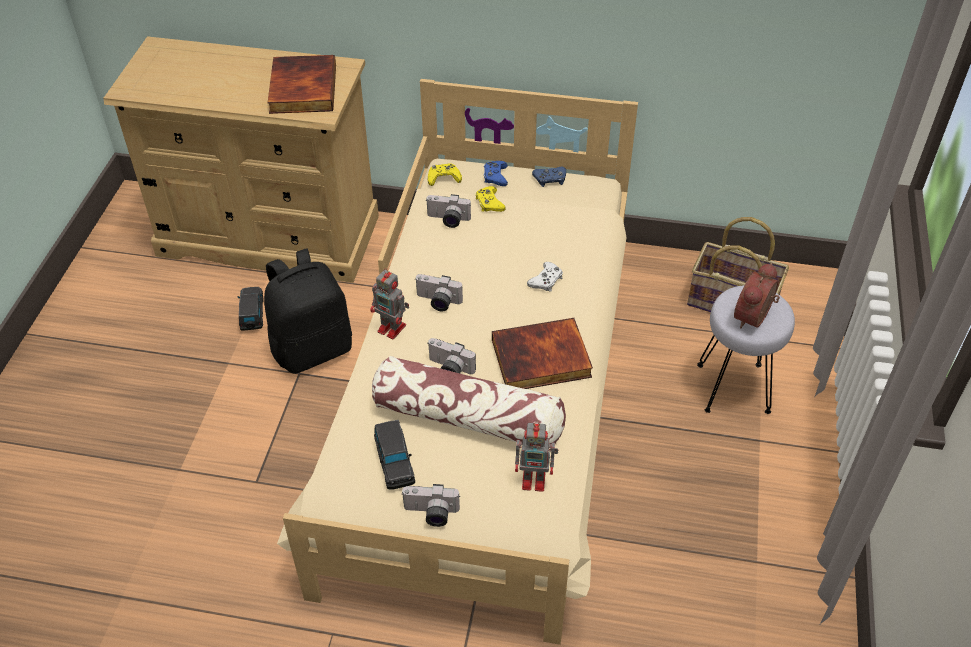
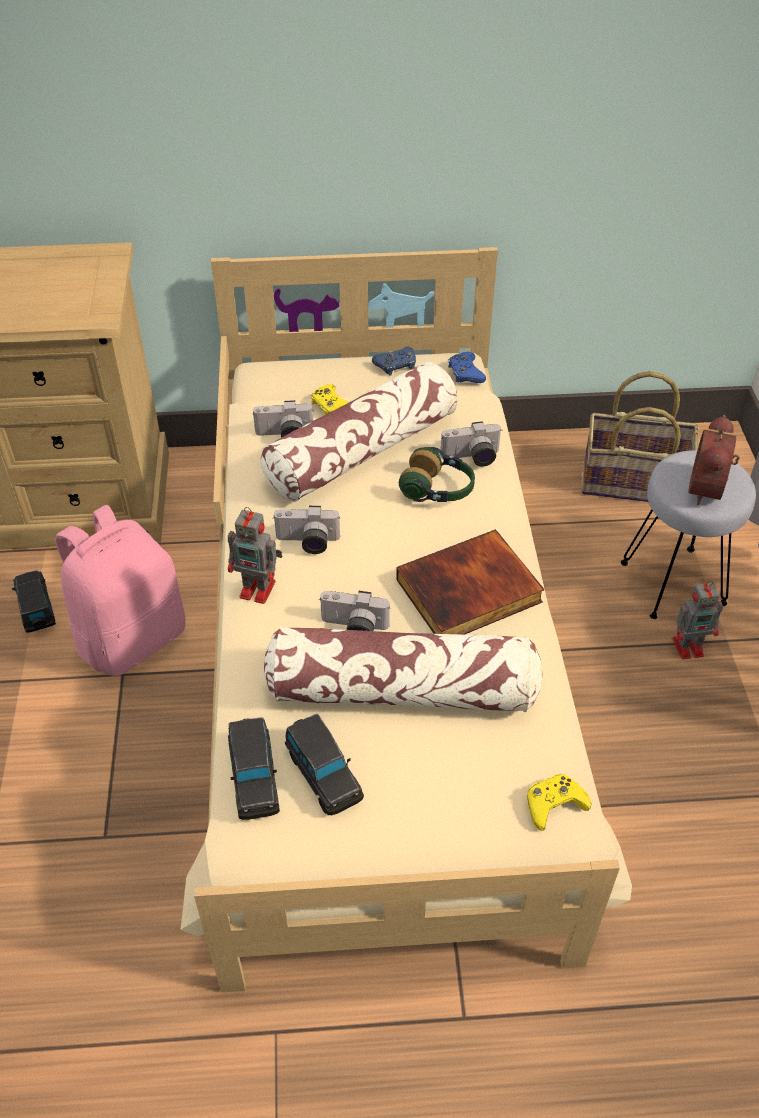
camera: 15 degrees left, 0 degrees up
black backpack [264,249,352,374] -> pink backpack [55,505,186,676]
book [267,55,336,114] -> none
camera [401,484,460,527] -> camera moved to [440,421,501,467]
yellow game controller [428,163,462,186] -> yellow game controller moved to [527,774,592,831]
blue game controller [484,161,508,186] -> blue game controller moved to [448,352,486,383]
toy robot [515,422,558,492] -> toy robot moved to [673,581,723,659]
white game controller [527,262,563,291] -> headphones [399,447,475,502]
none -> black toy car [228,717,280,820]
none -> pillow [261,361,457,502]

